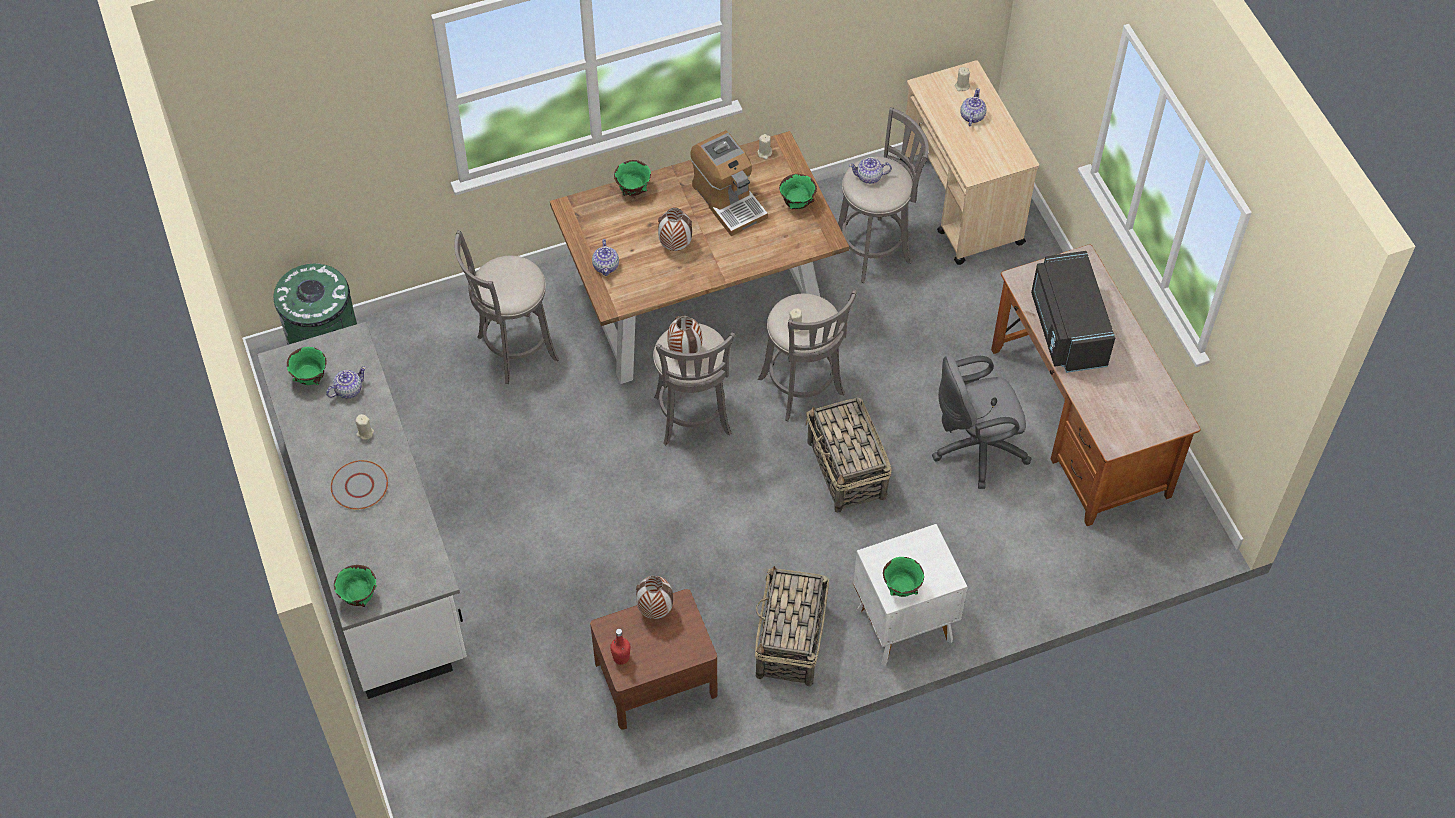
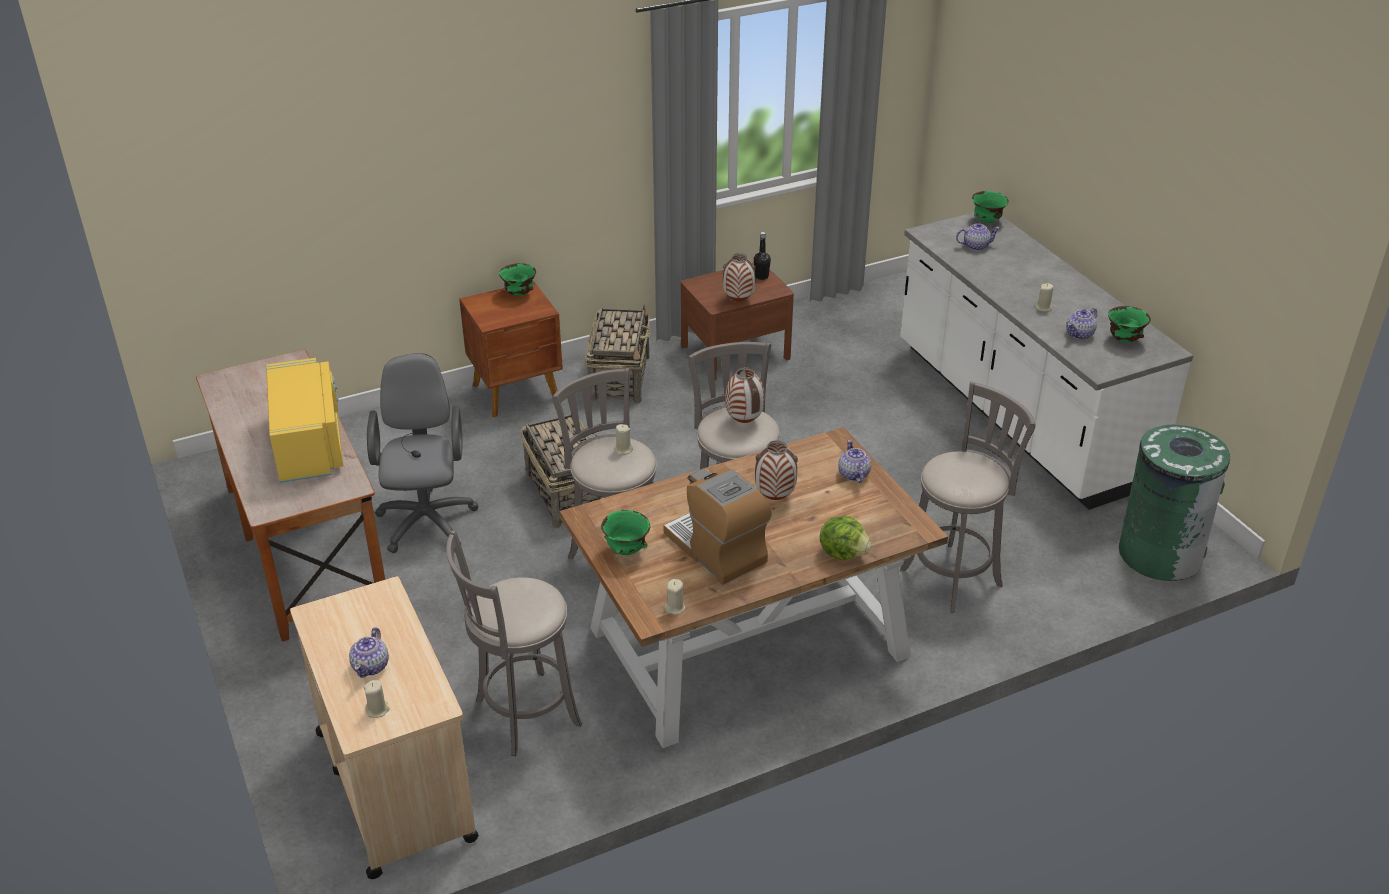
camera: 175 degrees right, 20 degrees down
grey plate [331,460,388,510] -> none
red bottle [610,629,631,665] -> black bottle [754,232,771,280]
green bowl [614,160,651,196] -> lettuce [820,516,872,560]
teapot [849,157,892,184] -> teapot moved to [956,223,1000,251]
white nightstand [853,524,968,666] -> brown nightstand [459,281,563,418]
grey office chair [932,355,1032,489] -> grey office chair turned 75 degrees counterclockwise [367,353,479,553]
black microwave [1031,251,1115,373] -> yellow microwave [266,358,343,483]

